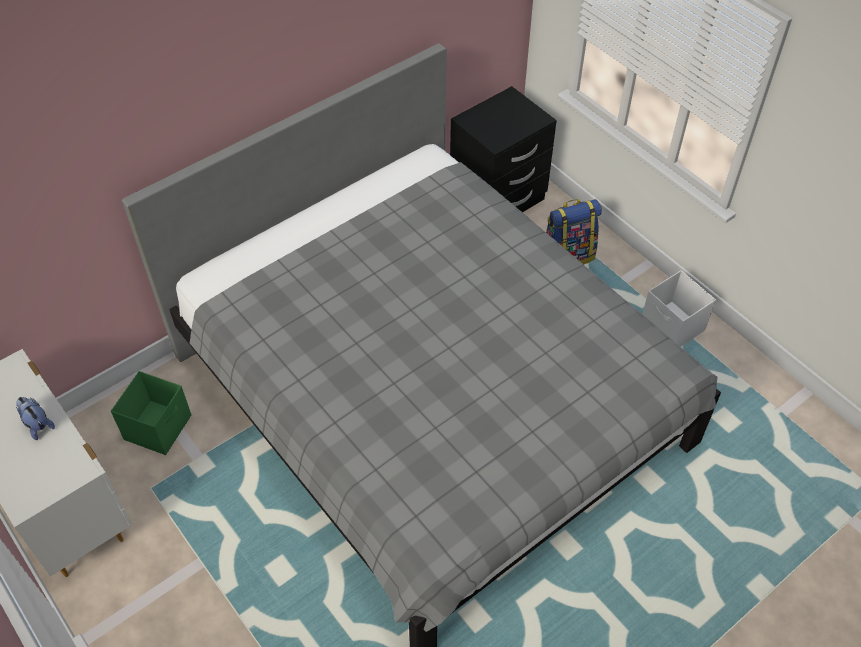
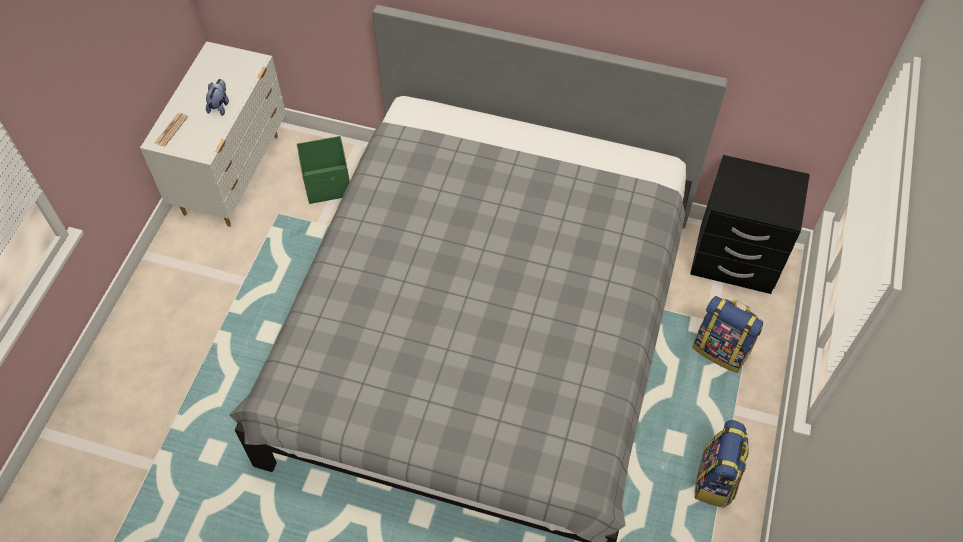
camera: 55 degrees right, 5 degrees up
white storage box [642,270,716,347] -> backpack [695,420,749,508]
none -> newspaper [155,113,188,147]

